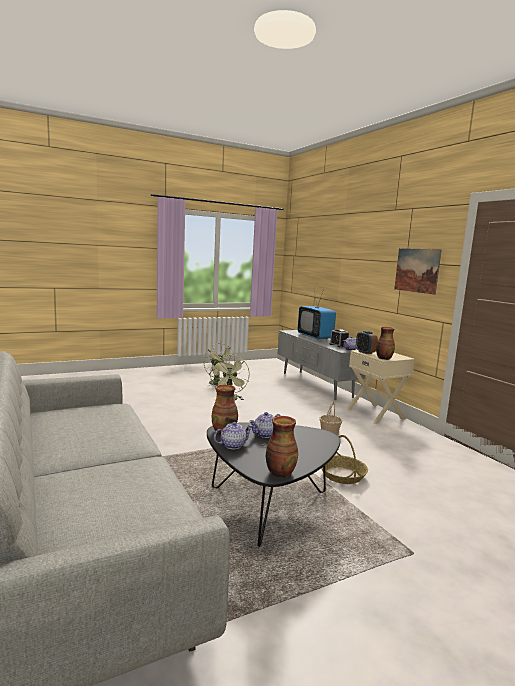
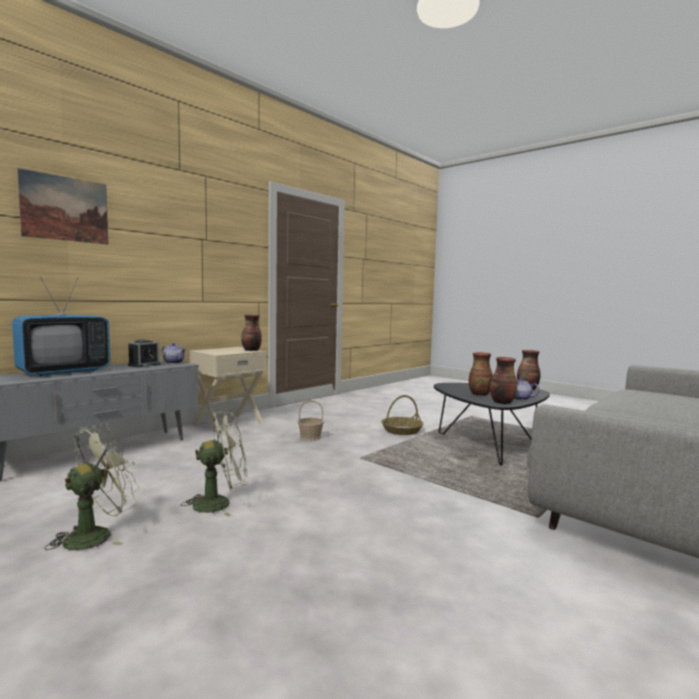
camera: 110 degrees left, 5 degrees down
teapot [249,412,281,438] -> vase [469,352,493,396]
alarm clock [356,331,378,354] -> none
picture [394,248,442,295] -> picture moved to [17,168,108,244]

